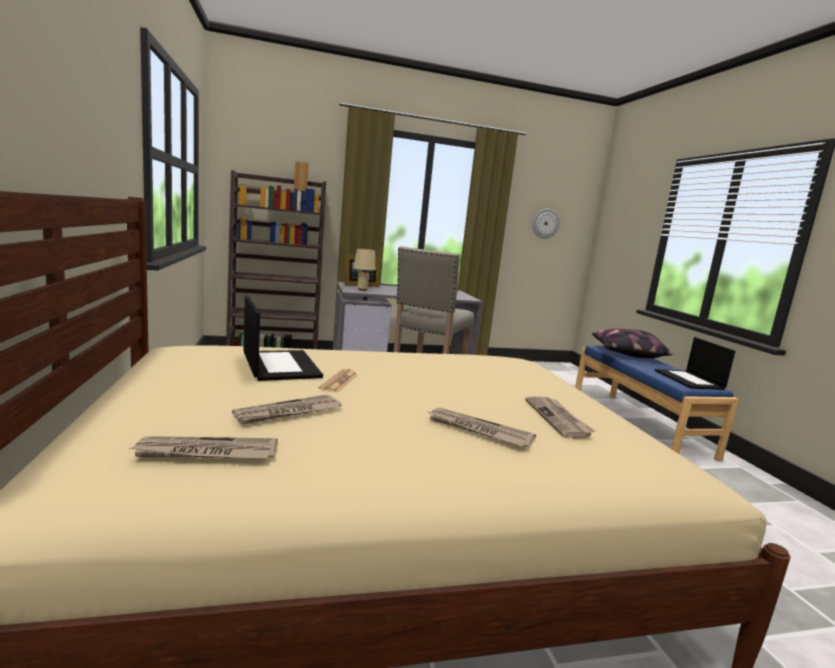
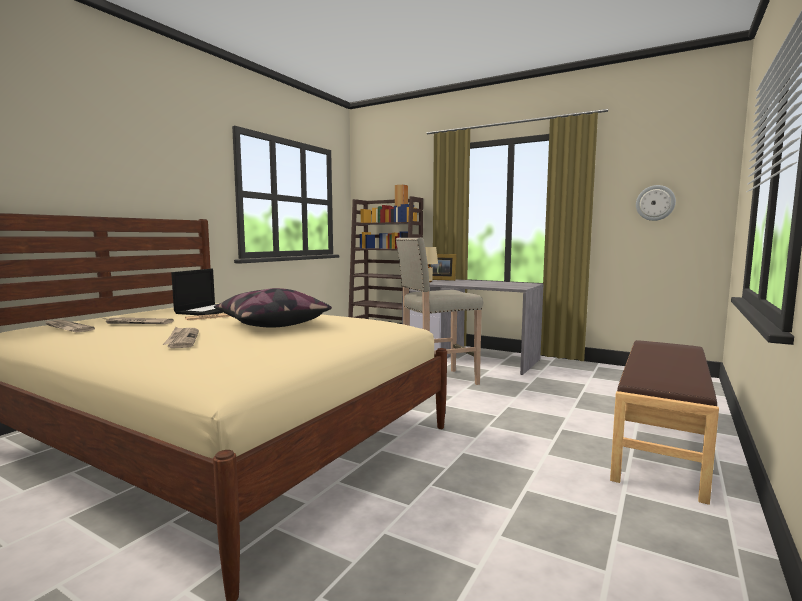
camera: 45 degrees right, 5 degrees down
newspaper [525,396,595,438] -> none
blue bench [575,345,739,461] -> brown bench [610,340,719,505]
pillow [592,328,672,358] -> pillow moved to [214,288,332,328]
laptop [655,337,735,390] -> none

